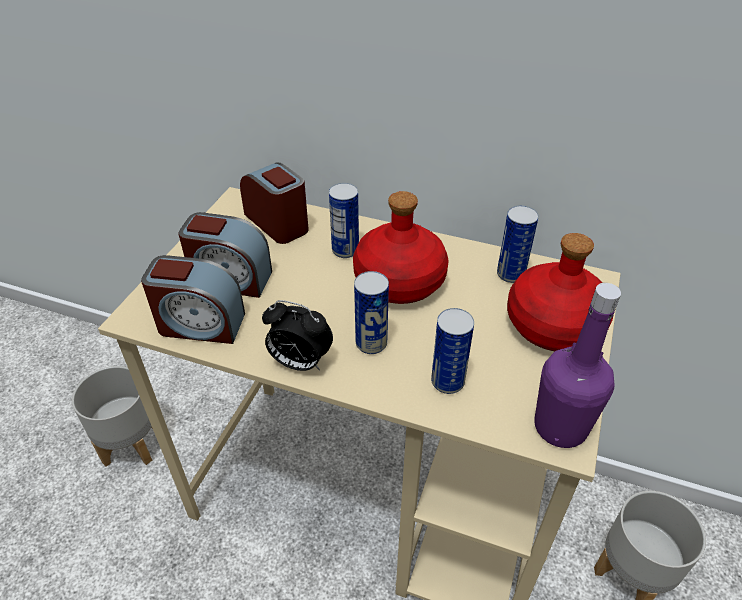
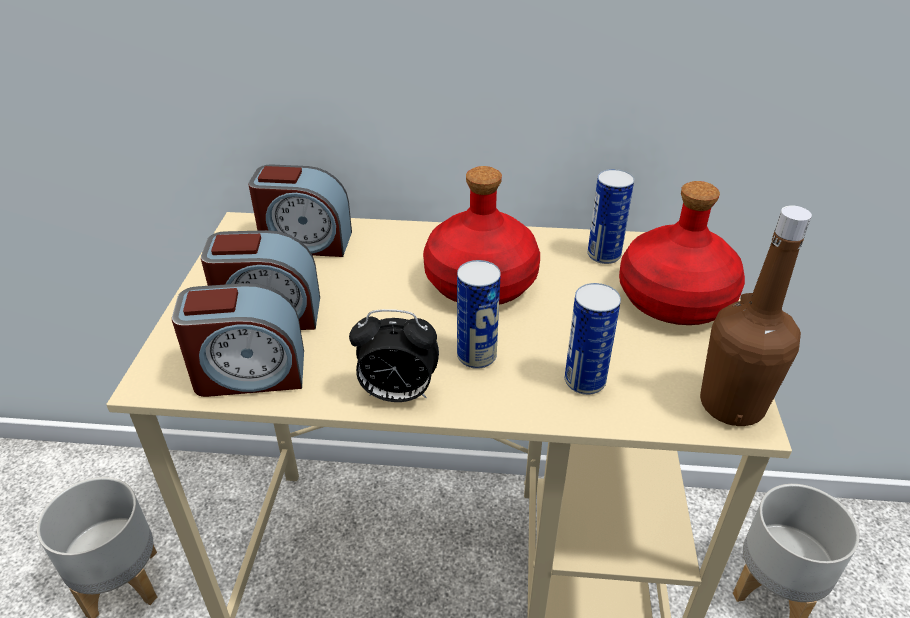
camera: 15 degrees left, 5 degrees down
alarm clock [240,162,309,244] -> alarm clock turned 150 degrees clockwise [248,165,352,257]
can [329,183,359,258] -> none
purple bottle [534,283,621,448] -> brown bottle [700,205,812,426]

